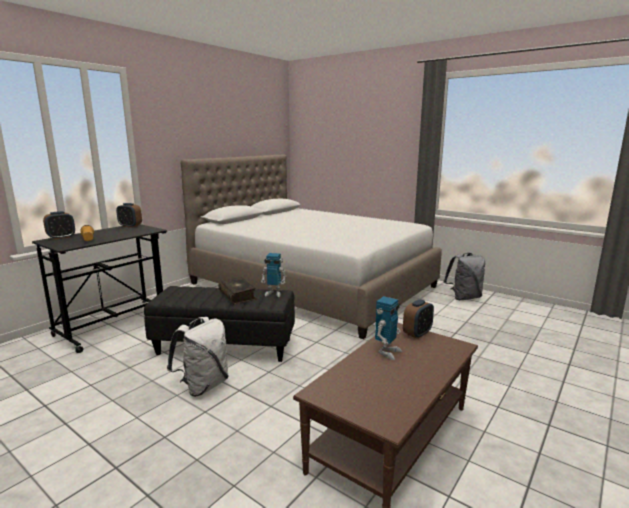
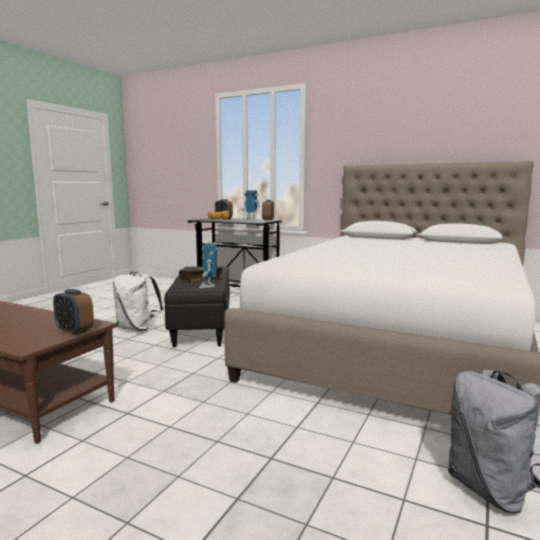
camera: 80 degrees right, 5 degrees down
toy robot [375,296,402,360] -> toy robot moved to [242,190,260,220]

